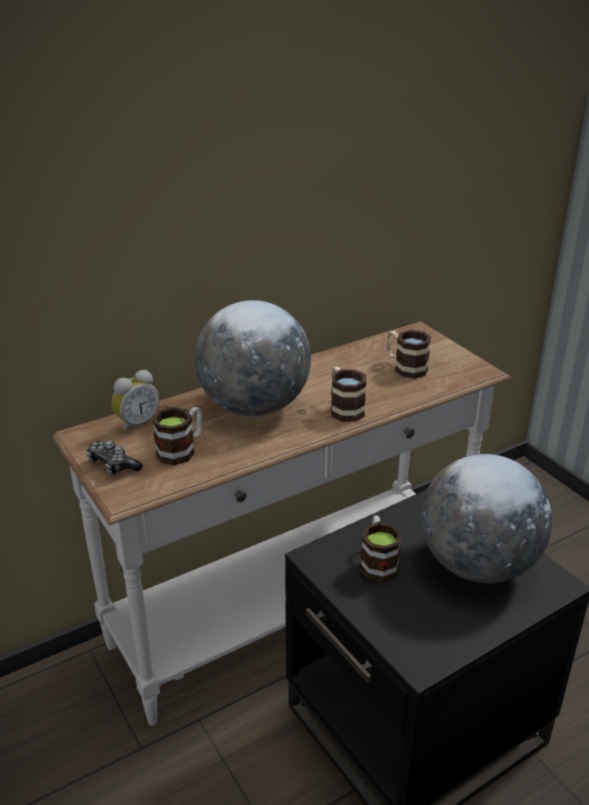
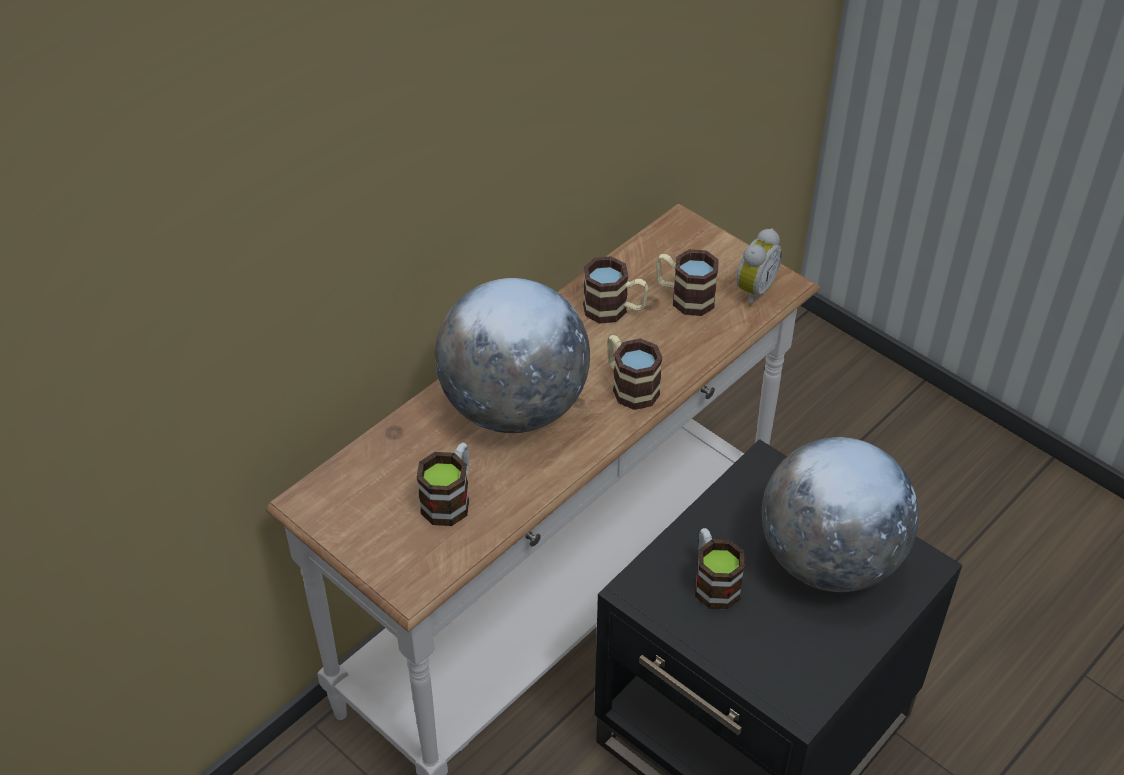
camera: 15 degrees left, 15 degrees up
game controller [86,440,143,476] -> none
alarm clock [112,370,159,433] -> alarm clock moved to [736,228,782,306]
none -> mug [583,256,648,324]

